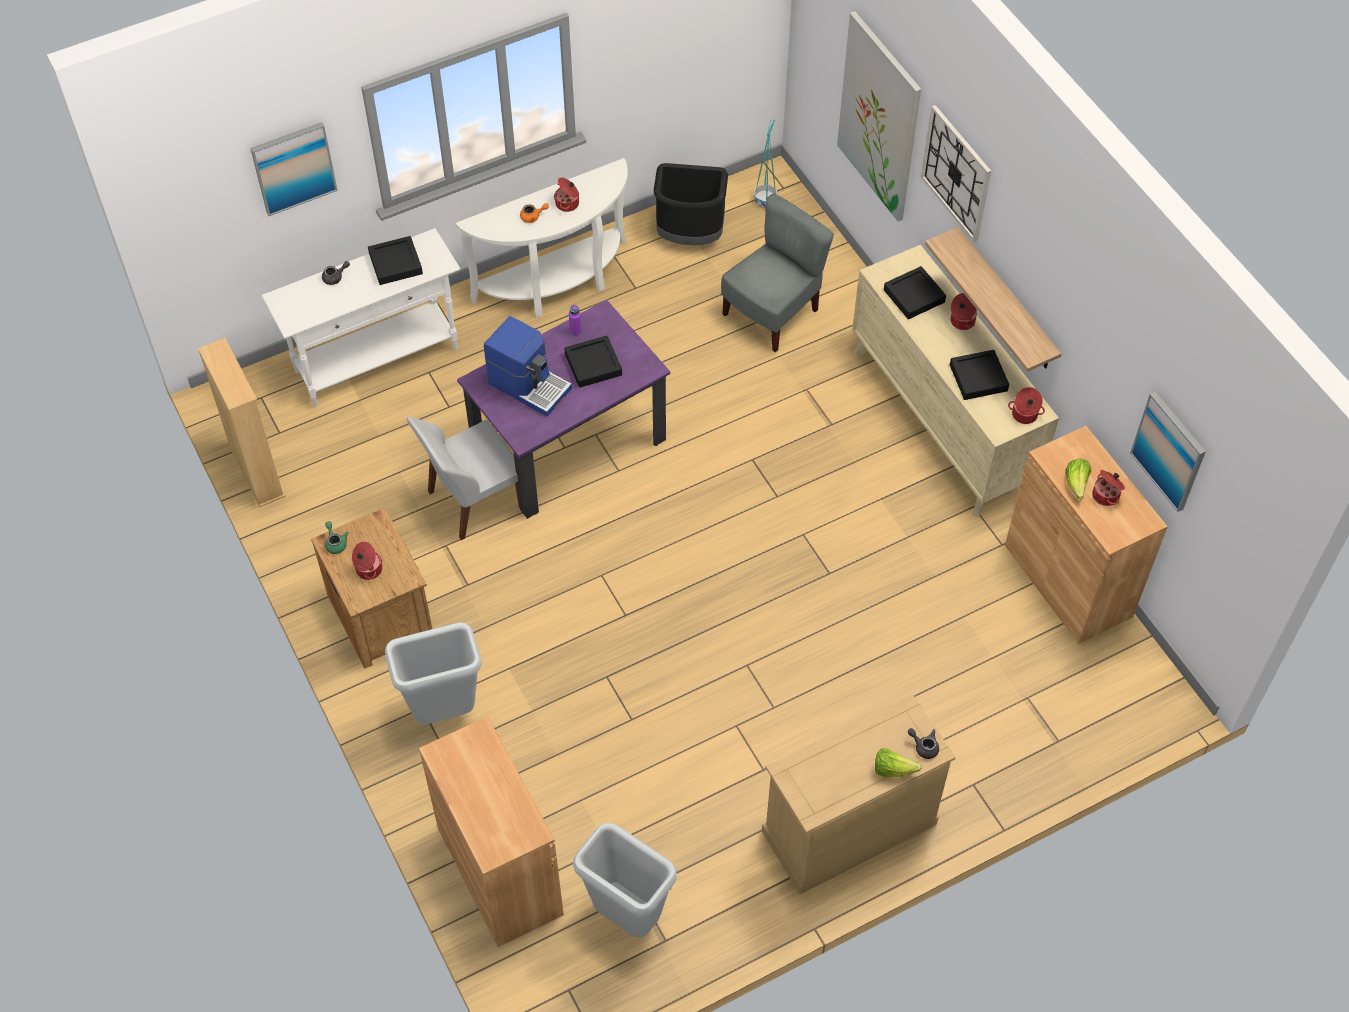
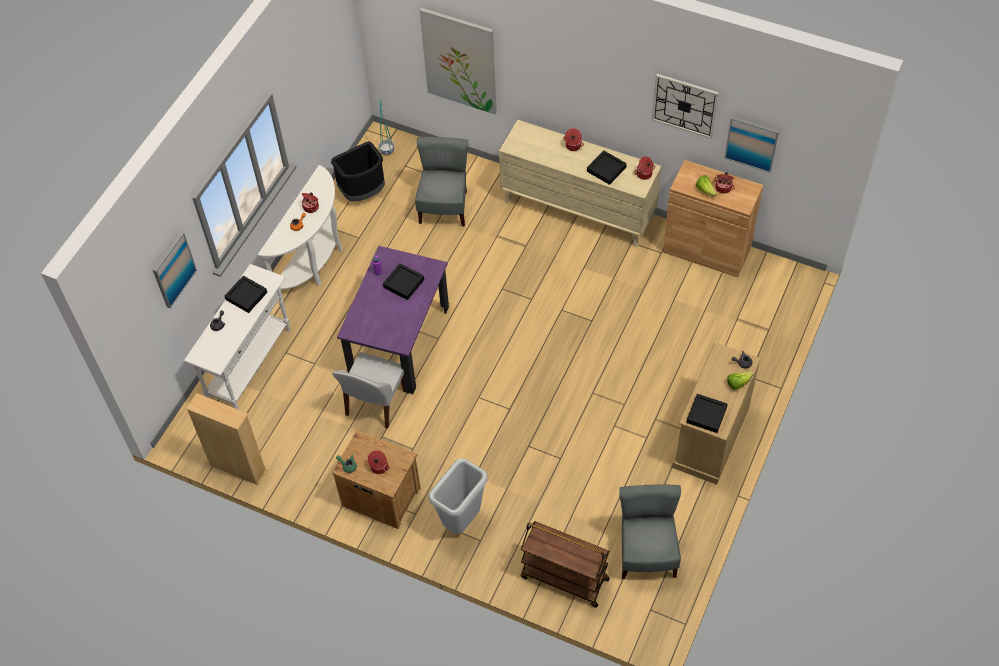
camera: 35 degrees left, 0 degrees up
brown cabinet [419,716,564,947] -> brown cart [520,521,610,608]
coffee machine [484,316,572,417] -> none
grey trash can [573,823,677,937] -> grey chair [619,485,681,579]
black tray [884,266,946,319] -> black tray moved to [686,394,728,433]
wall clock [921,105,991,242] -> wall clock moved to [652,74,719,139]
shelf [925,227,1062,372] -> none

